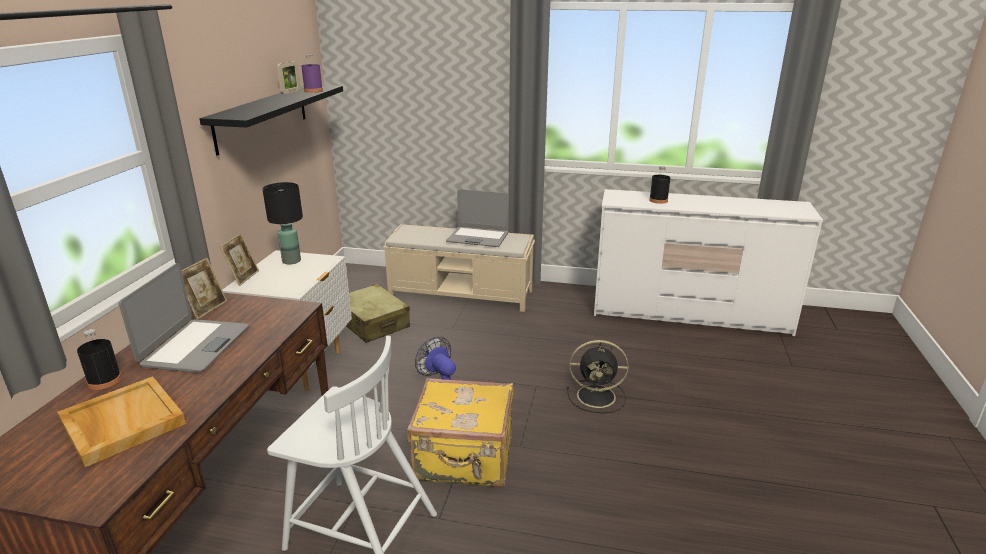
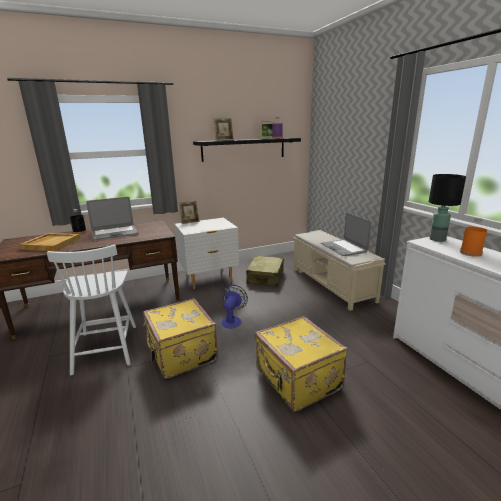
camera: 55 degrees right, 5 degrees down
picture frame [181,258,227,320] -> picture frame moved to [214,118,234,141]
black table lamp [262,182,303,264] -> black table lamp moved to [429,174,466,242]
black fan [567,340,628,413] -> yellow suitcase [255,316,348,412]
black bottle [649,166,670,204] -> orange bottle [460,218,487,257]

